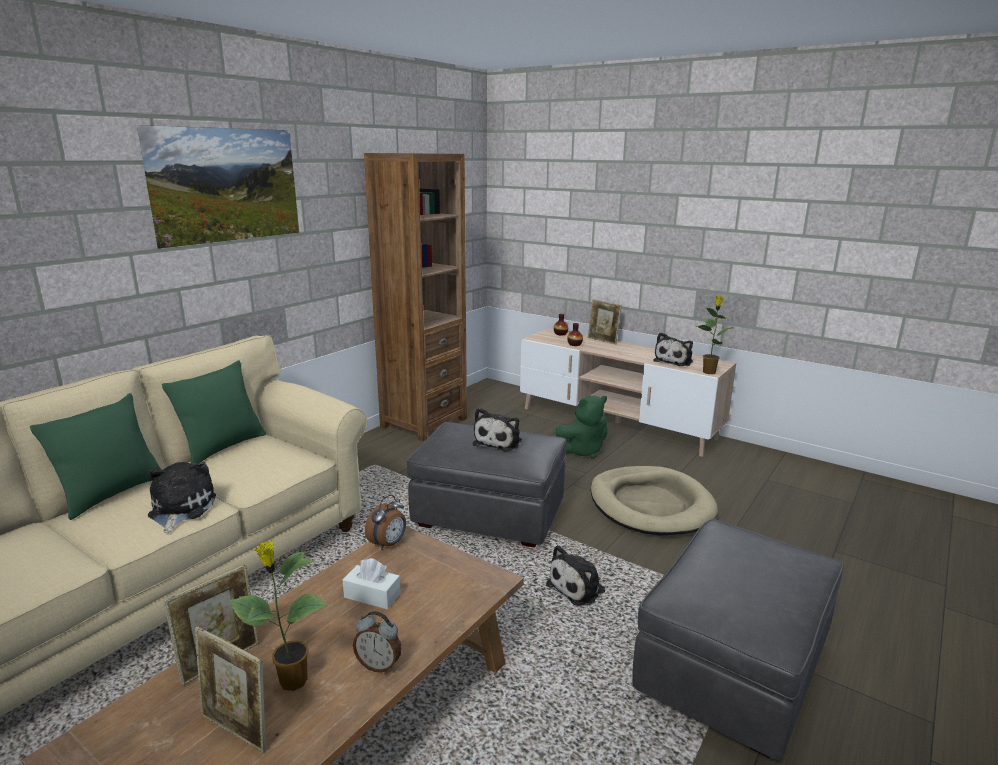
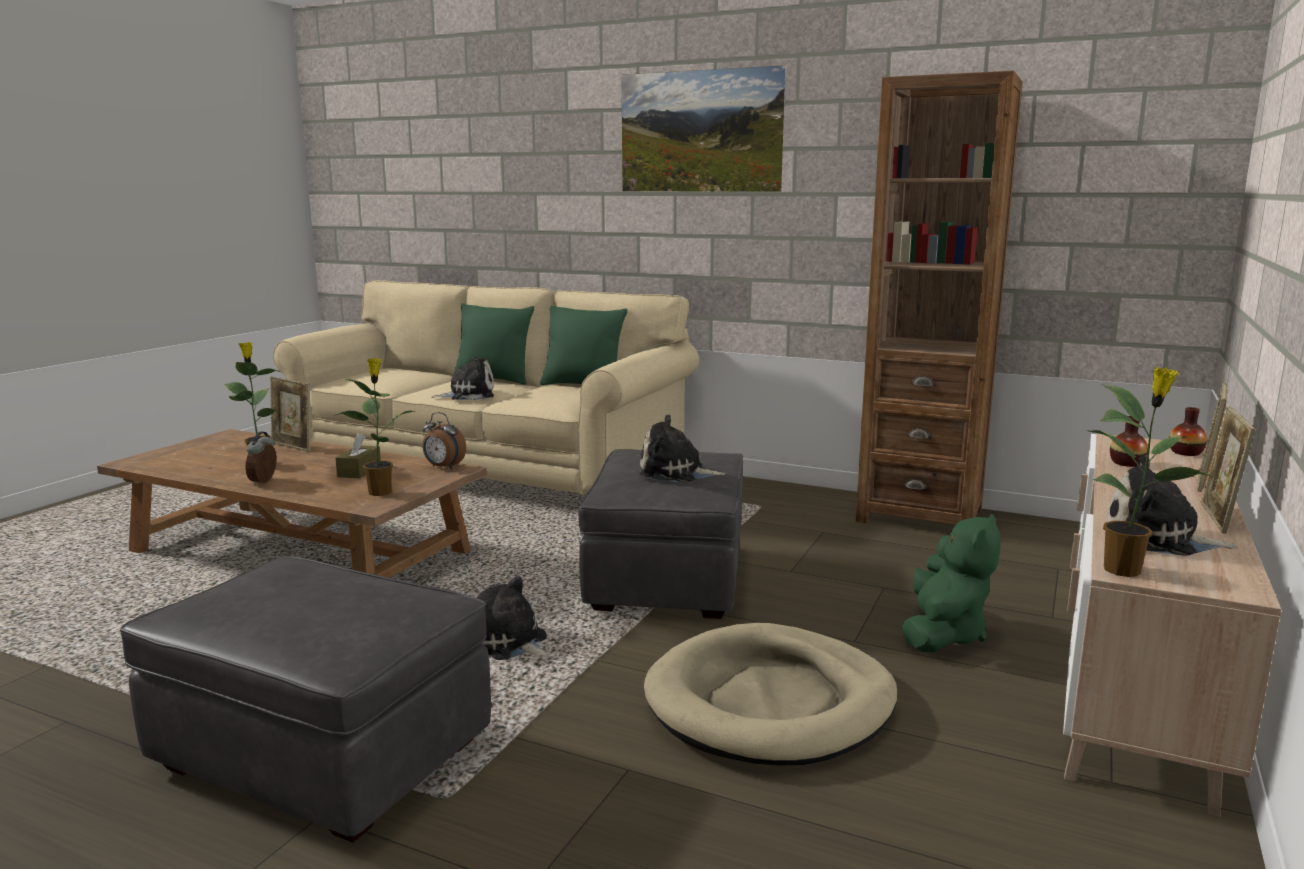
camera: 80 degrees right, 5 degrees down
picture frame [195,627,266,753] -> picture frame moved to [1200,406,1256,534]
white tissue box [343,558,401,609] -> brown tissue box [335,433,381,478]
green plush toy [556,395,607,459] -> green plush toy turned 120 degrees counterclockwise [901,513,1001,652]
none -> potted plant [336,358,415,496]

